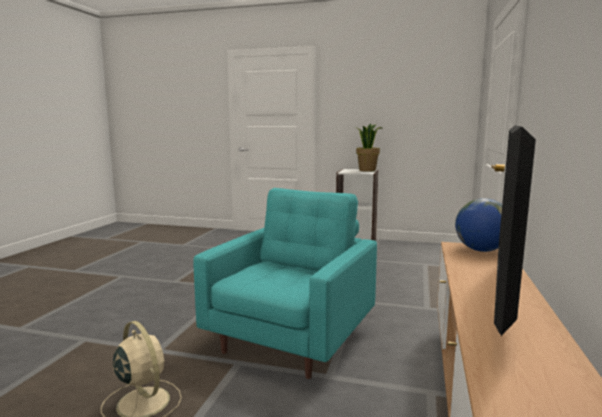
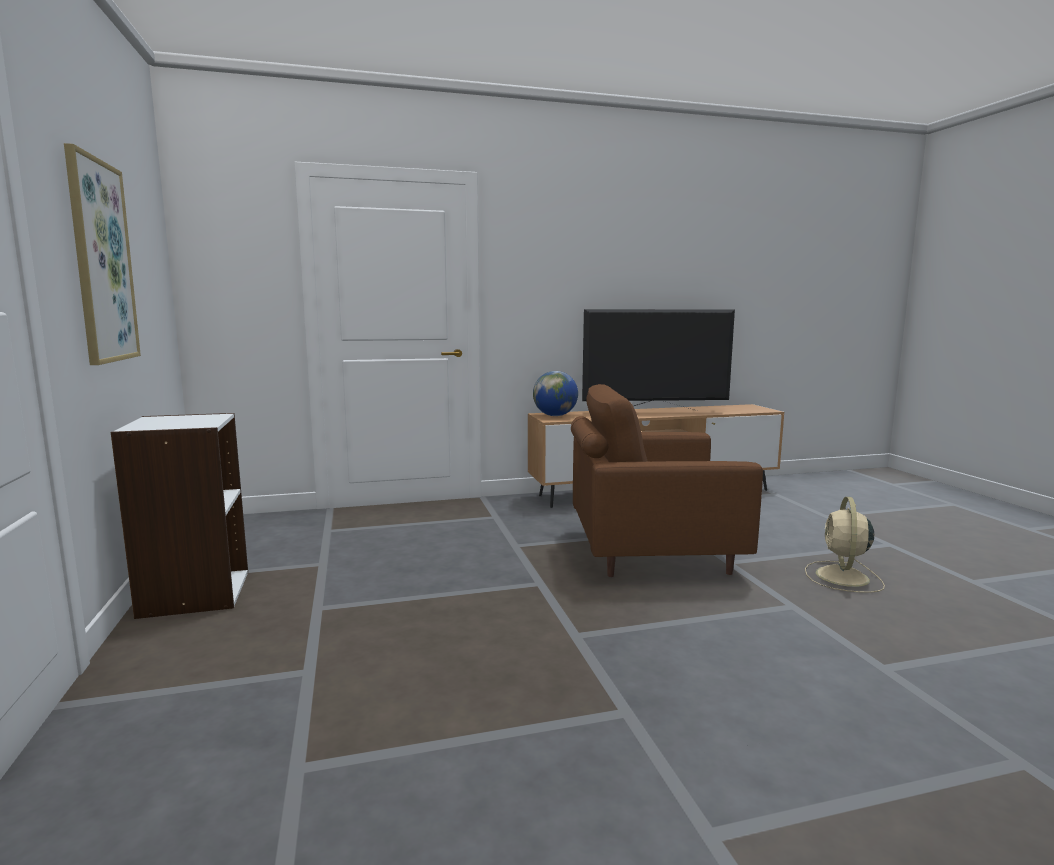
camera: 120 degrees left, 0 degrees up
turquoise armchair [193,188,377,379] -> brown armchair [571,384,763,577]
potted plant [355,124,383,172] -> none
none -> picture [64,143,141,365]

